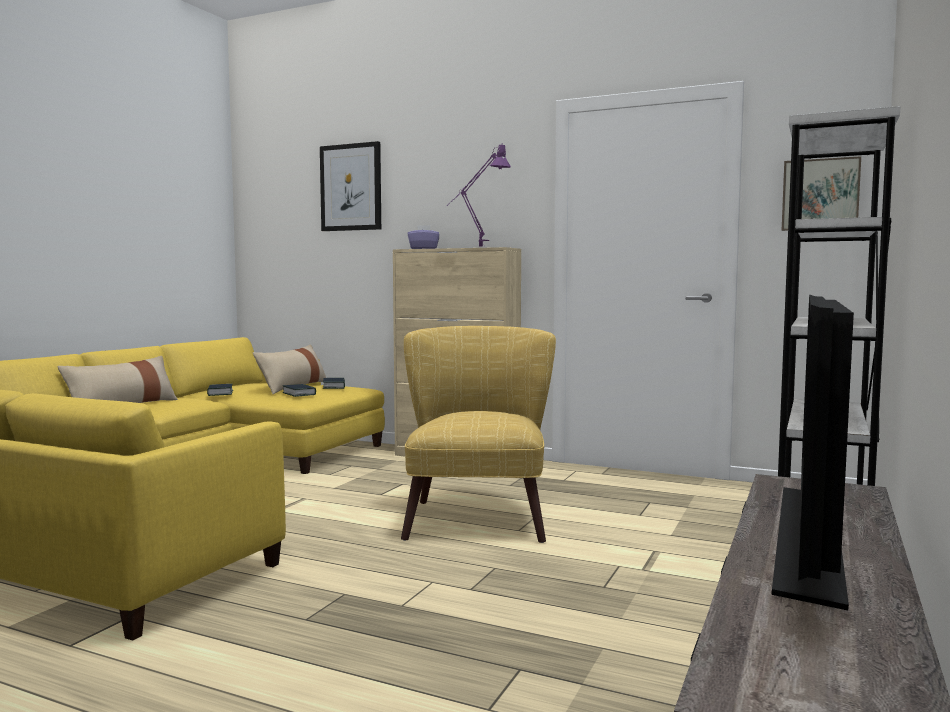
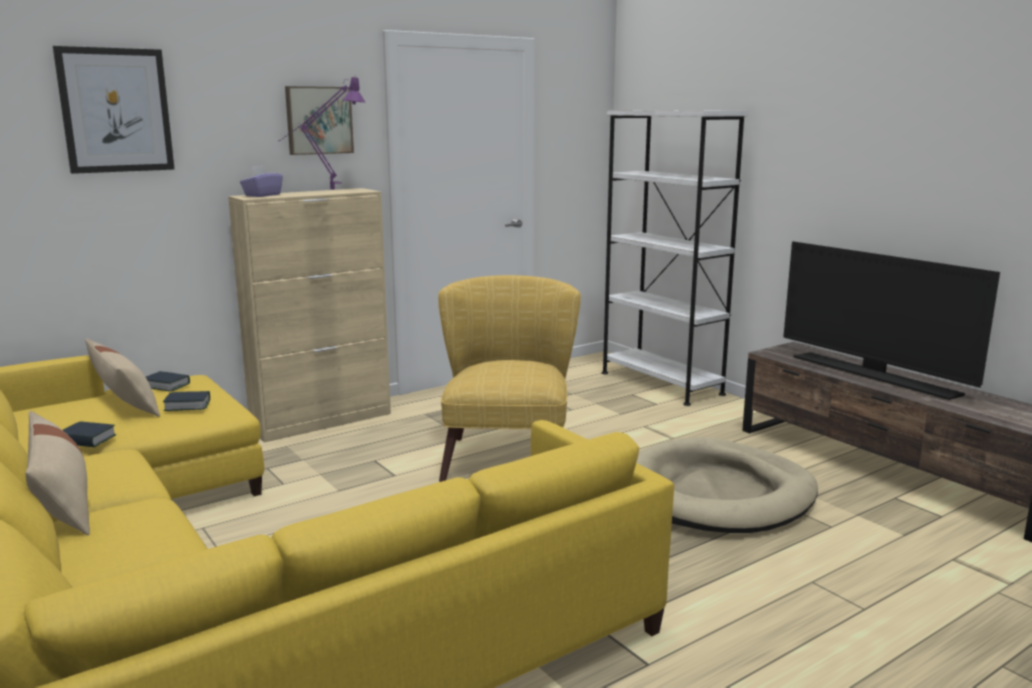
camera: 60 degrees left, 10 degrees up
yellow armchair [401,326,556,543] -> yellow armchair turned 60 degrees clockwise [438,275,581,482]
picture [782,156,861,231] -> picture moved to [285,86,354,155]
none -> beige dog bed [636,437,818,533]

